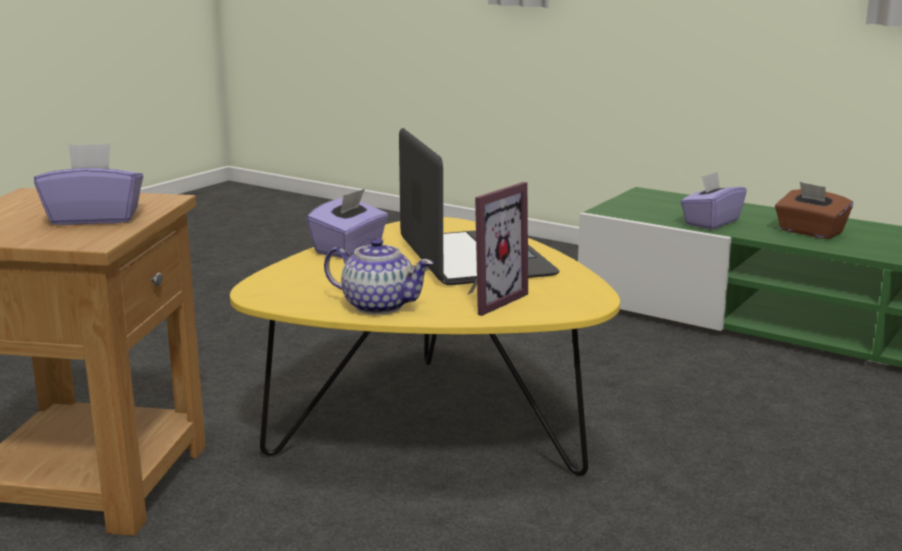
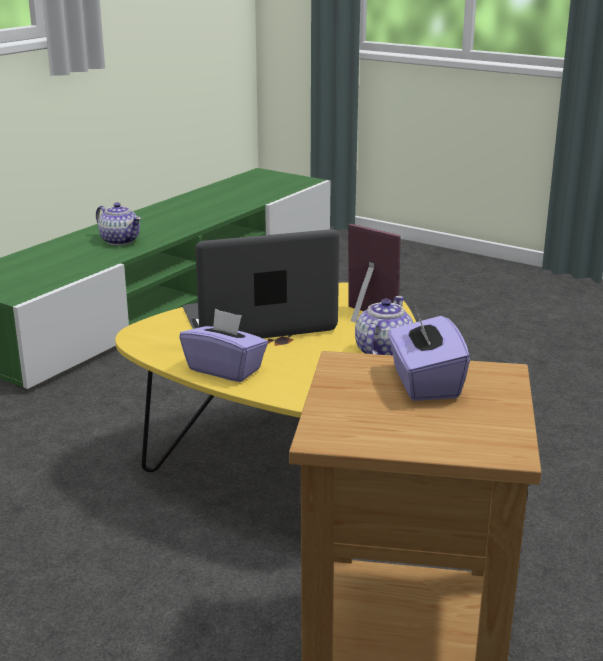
camera: 90 degrees left, 5 degrees up
purple tissue box [680,172,747,230] -> none
brown tissue box [775,182,853,239] -> teapot [96,203,141,245]

